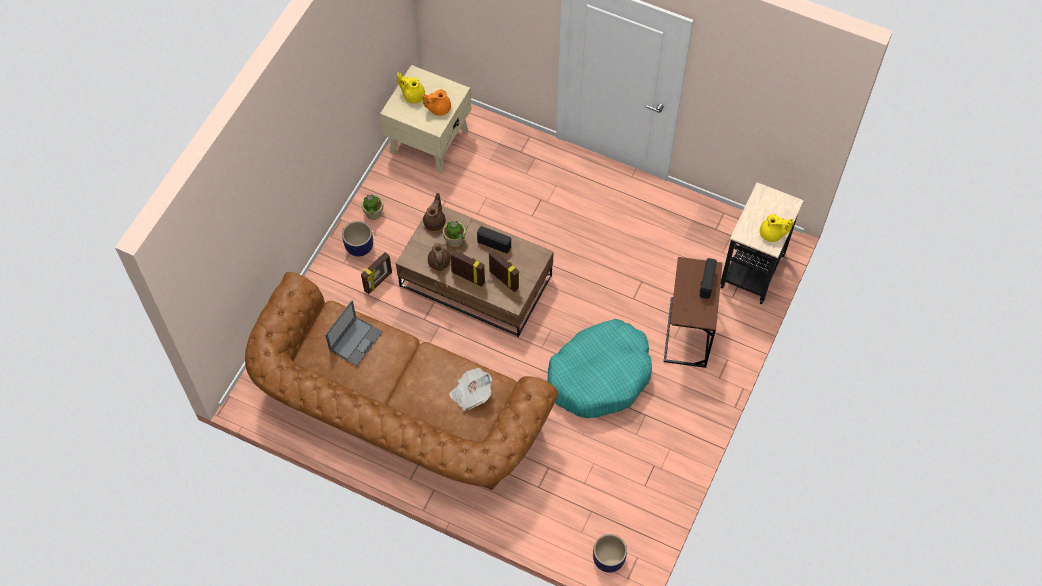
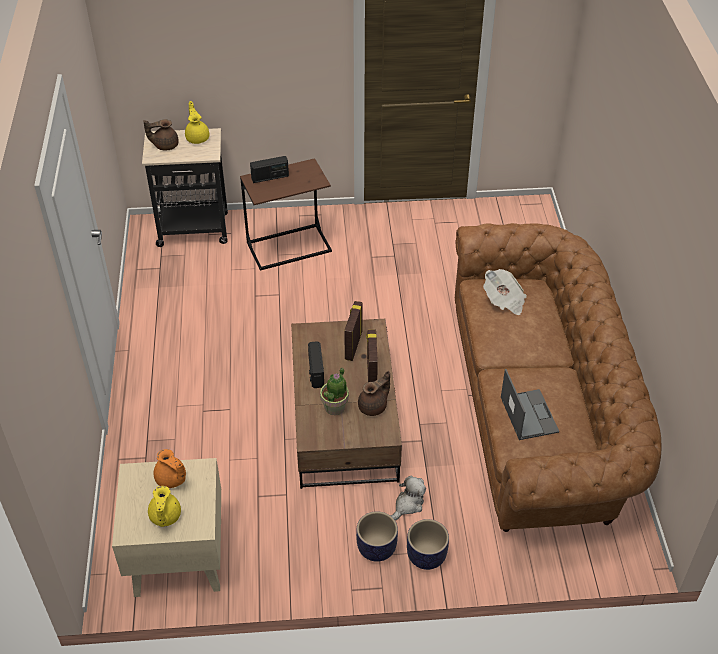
camera: 120 degrees left, 15 degrees down
laptop [325,300,383,366] -> laptop turned 75 degrees clockwise [501,369,559,440]
picture frame [361,252,392,294] -> plush toy [391,476,426,521]
potted plant [362,194,383,220] -> none
brown teapot [423,193,446,231] -> brown teapot moved to [143,119,179,150]
turquoise dog bed [548,319,652,418] -> none
planter [593,534,627,573] -> planter moved to [407,519,449,570]

